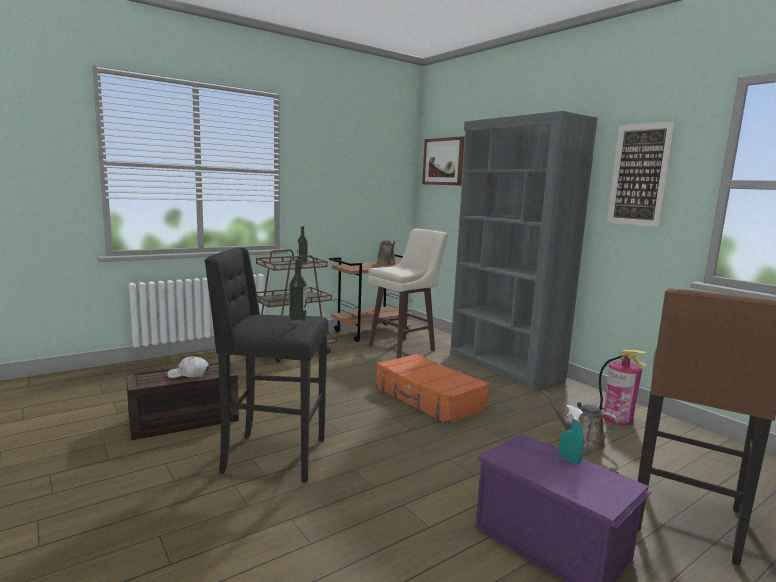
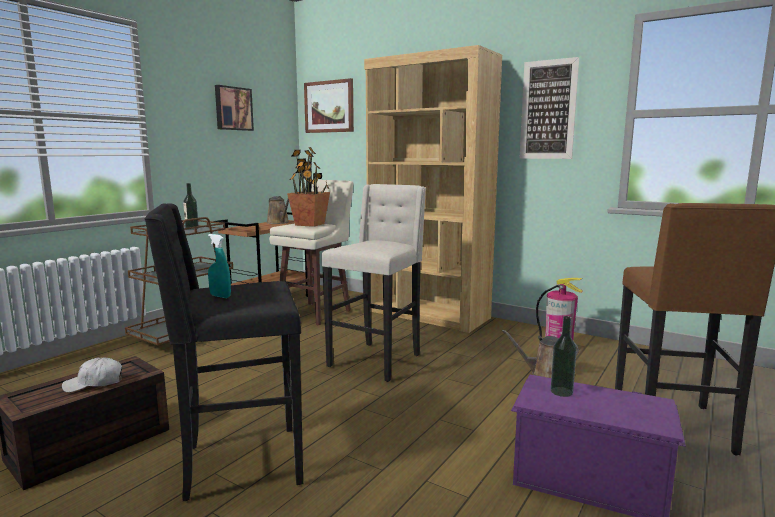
camera: 20 degrees left, 0 degrees up
bottle [289,259,307,325] -> bottle moved to [551,316,577,397]
orange suitcase [376,354,490,424] -> beige stool [321,184,426,382]
grey bookcase [450,111,598,389] -> brown bookcase [364,45,502,333]
turquoise spray bottle [559,405,584,465] -> turquoise spray bottle moved to [208,234,231,298]
none -> picture [215,85,254,131]
none -> potted plant [287,147,330,227]

